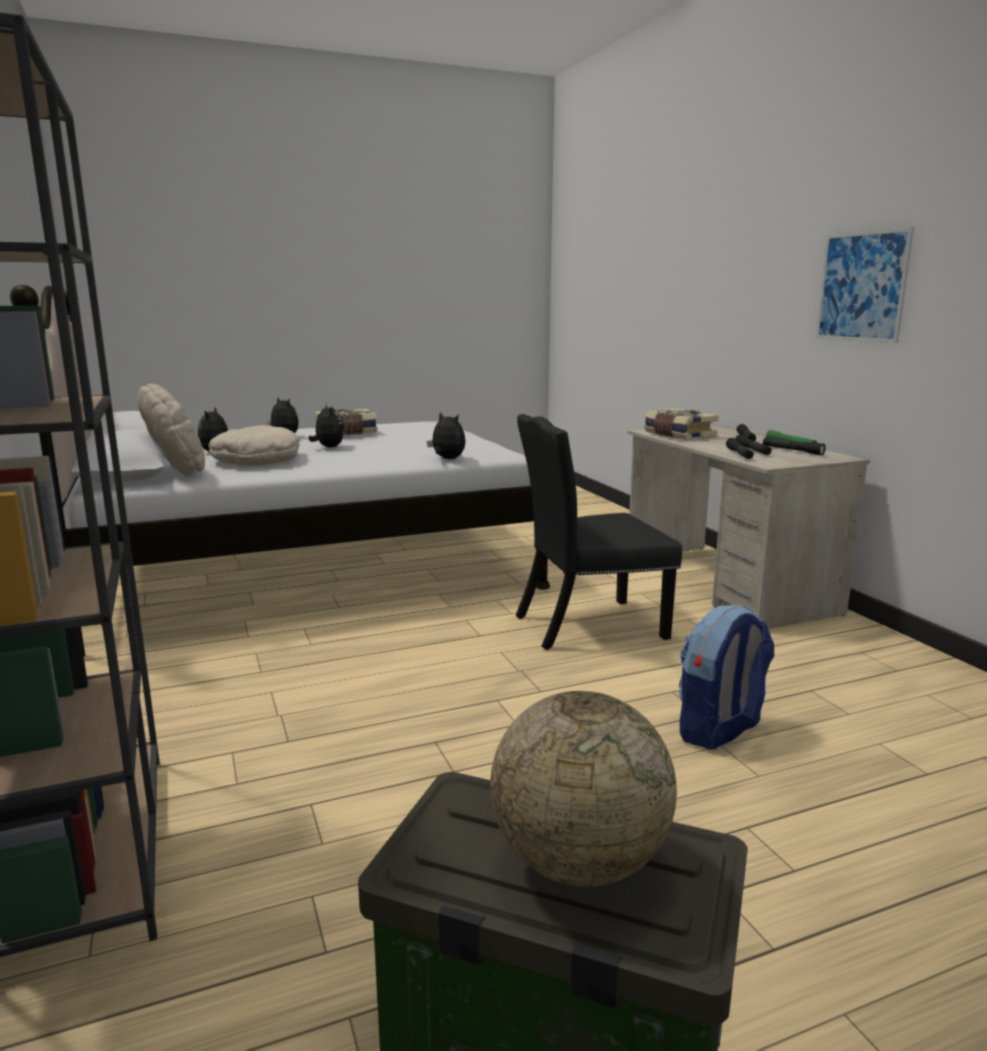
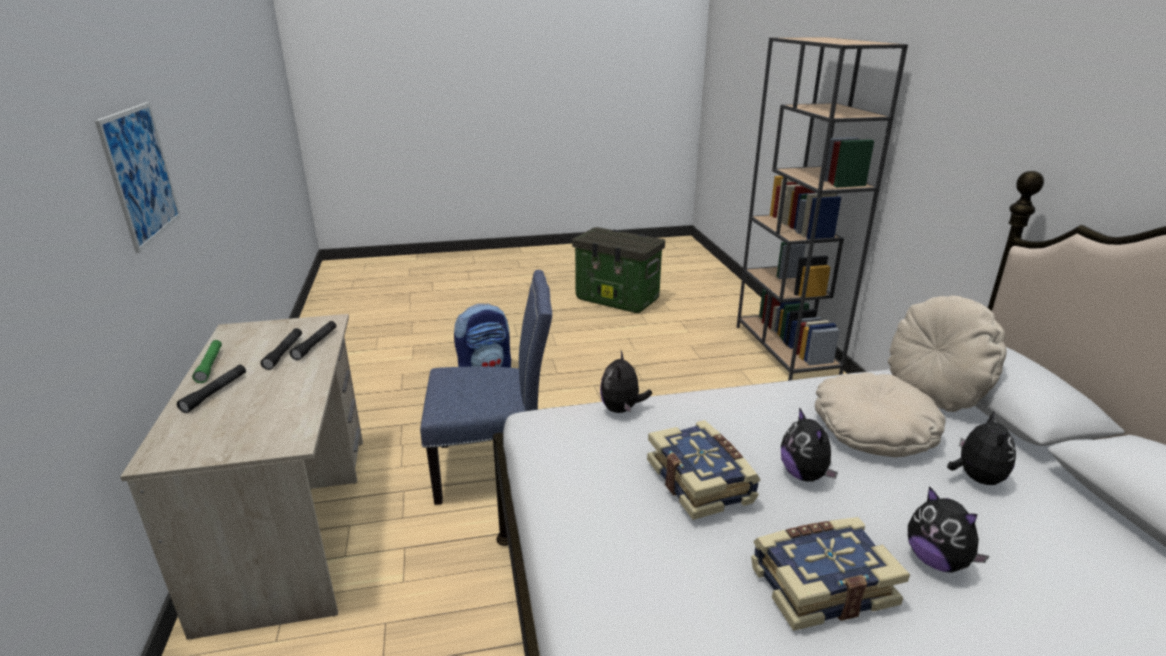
camera: 170 degrees left, 10 degrees up
plush toy [427,412,466,459] -> plush toy turned 45 degrees clockwise [600,350,652,413]
globe [490,691,677,887] -> none
black chair [515,414,682,650] -> blue chair [420,270,552,505]
book [644,408,718,440] -> book moved to [647,420,761,520]
black flashlight [763,437,826,455] -> none

